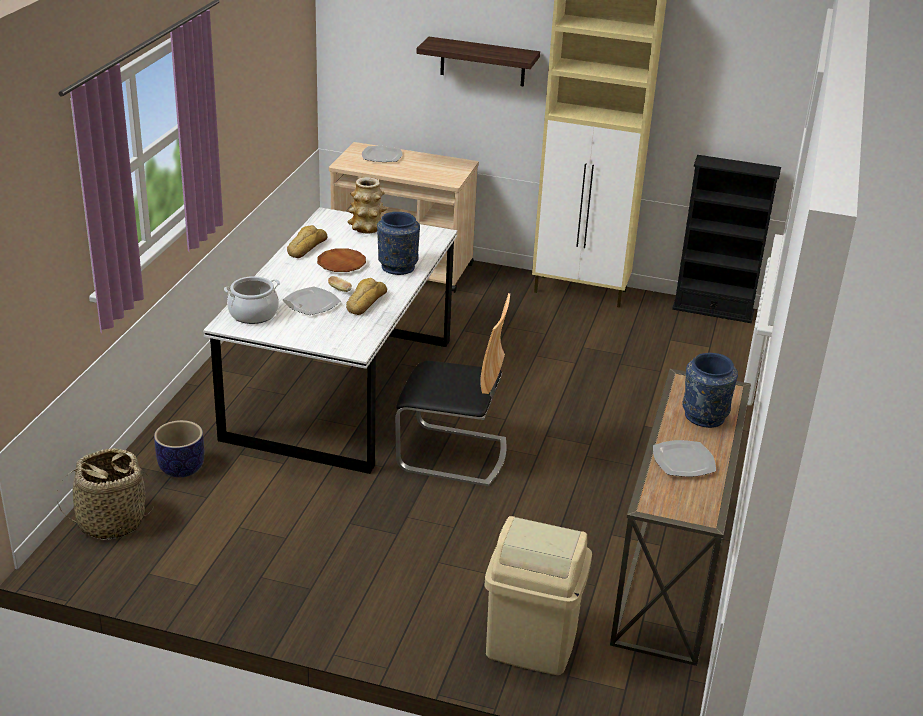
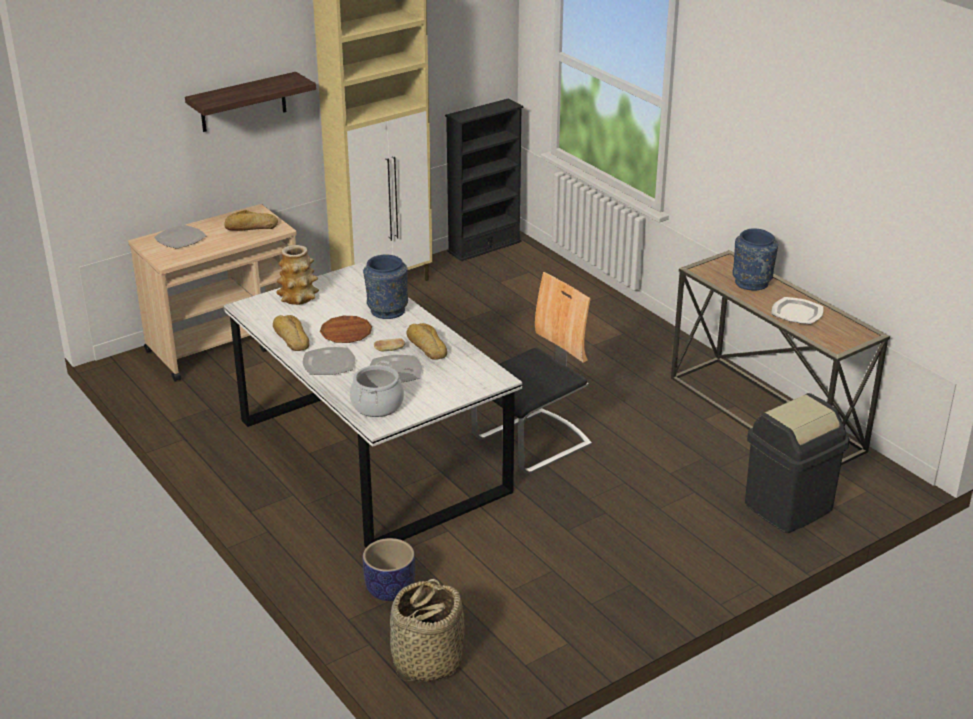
camera: 50 degrees left, 0 degrees up
beige trash can [485,516,592,675] -> black trash can [745,393,850,533]
none -> bread [224,210,278,231]
none -> plate [303,347,356,375]

